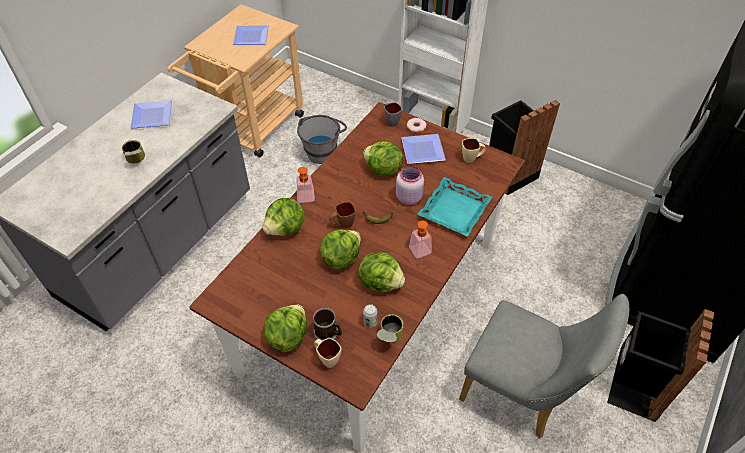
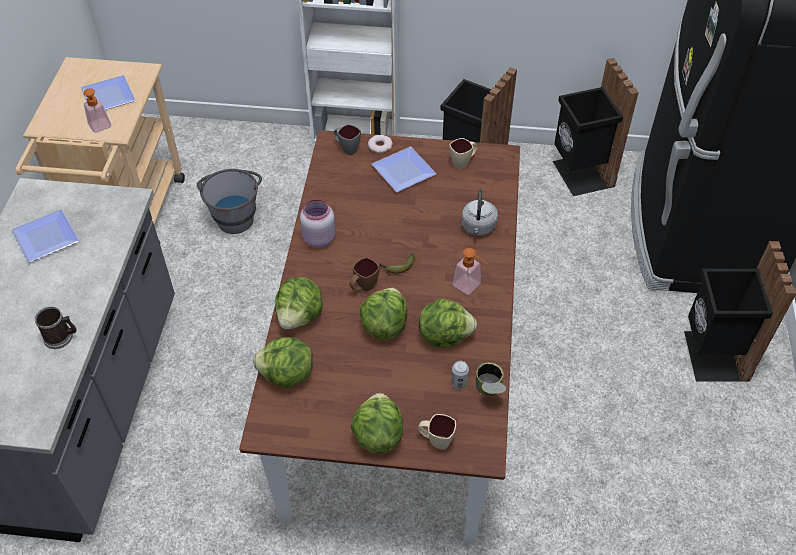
camera: 25 degrees left, 0 degrees up
can [122,140,145,164] -> none
soap dispenser [297,167,315,203] -> soap dispenser moved to [83,89,111,133]
mug [313,308,342,341] -> mug moved to [35,306,77,349]
lettuce [363,141,403,176] -> lettuce moved to [253,337,313,388]
pink jar [396,166,424,205] -> pink jar moved to [300,199,336,248]
turquoise tray [417,177,492,237] -> grey kettle [461,189,498,236]
grey chair [459,294,629,439] -> none
none -> black trash can [553,58,639,196]

